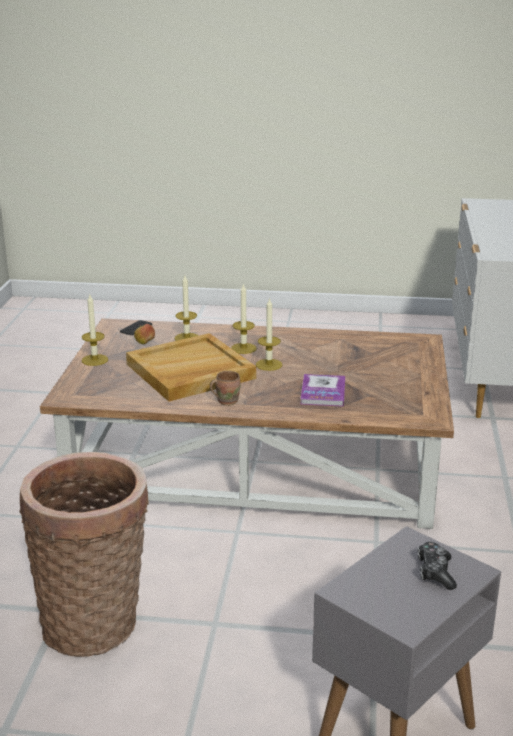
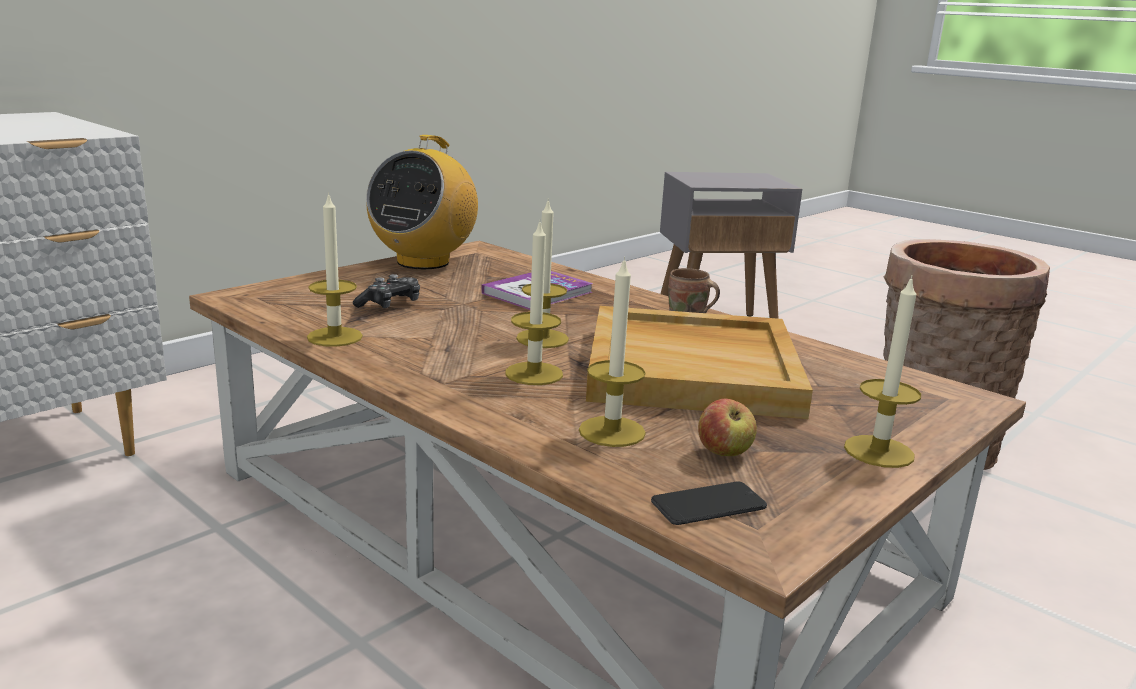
camera: 145 degrees left, 5 degrees down
game controller [417,542,457,590] -> game controller moved to [353,274,420,308]
none -> candle [307,192,363,347]
none -> radio [366,135,478,269]

